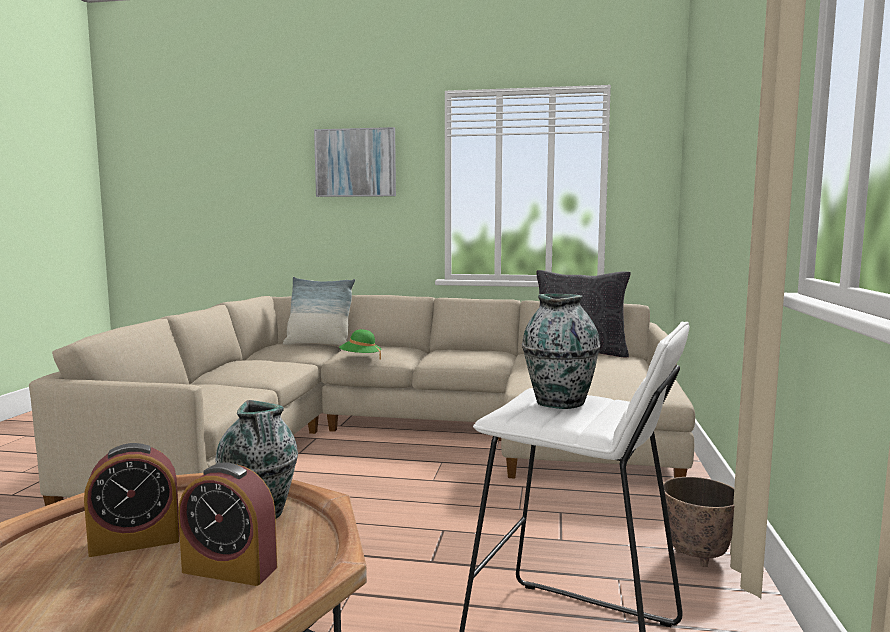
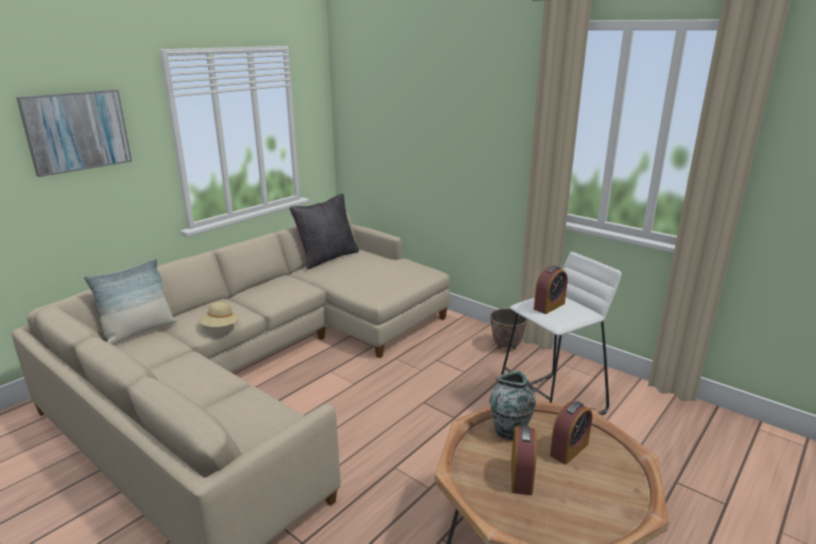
camera: 60 degrees left, 15 degrees up
green hat [339,329,381,360] -> beige hat [199,302,239,327]
vase [522,294,600,409] -> alarm clock [534,266,568,314]

